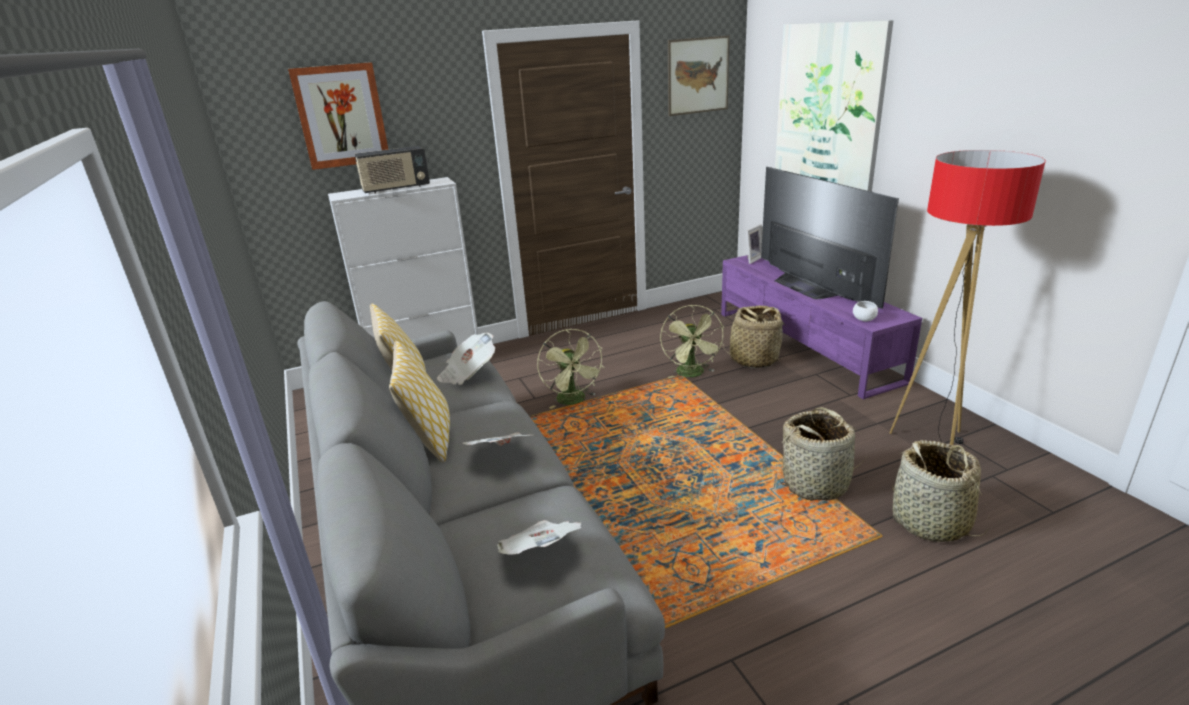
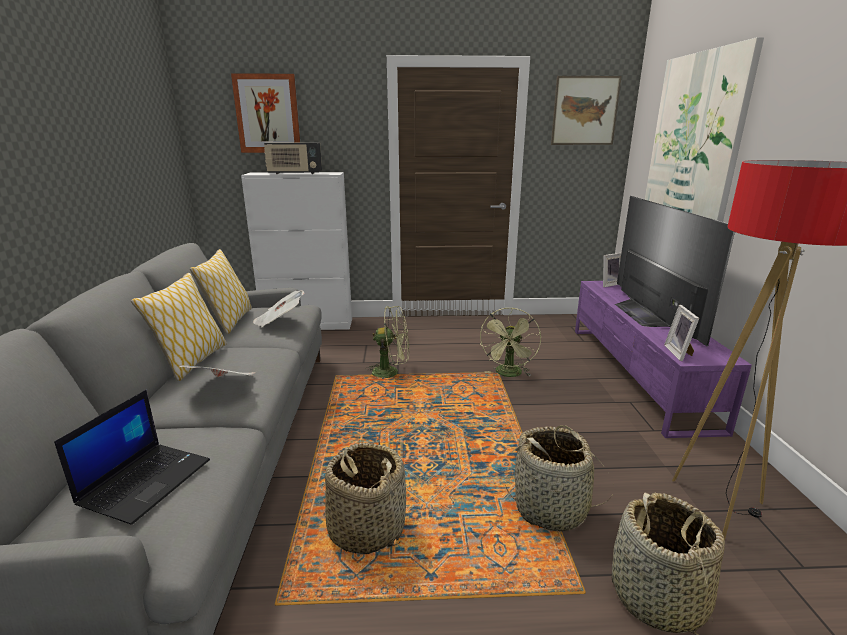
camera: 20 degrees right, 5 degrees down
newspaper [497,520,582,555] -> laptop [54,390,210,525]
green fan [537,329,605,409] -> green fan turned 90 degrees counterclockwise [365,306,409,379]
basket [719,305,786,368] -> basket moved to [325,443,406,554]
white bowl [853,301,878,321] -> picture frame [664,305,699,361]

